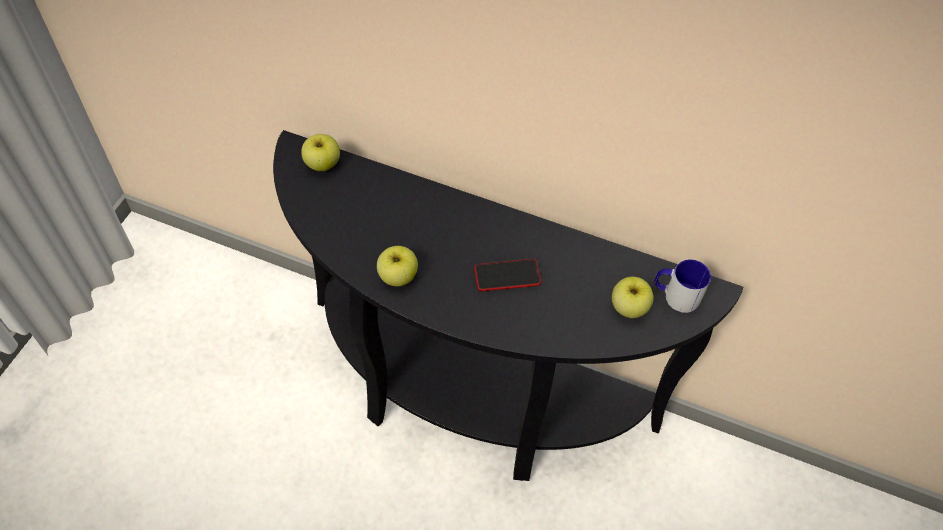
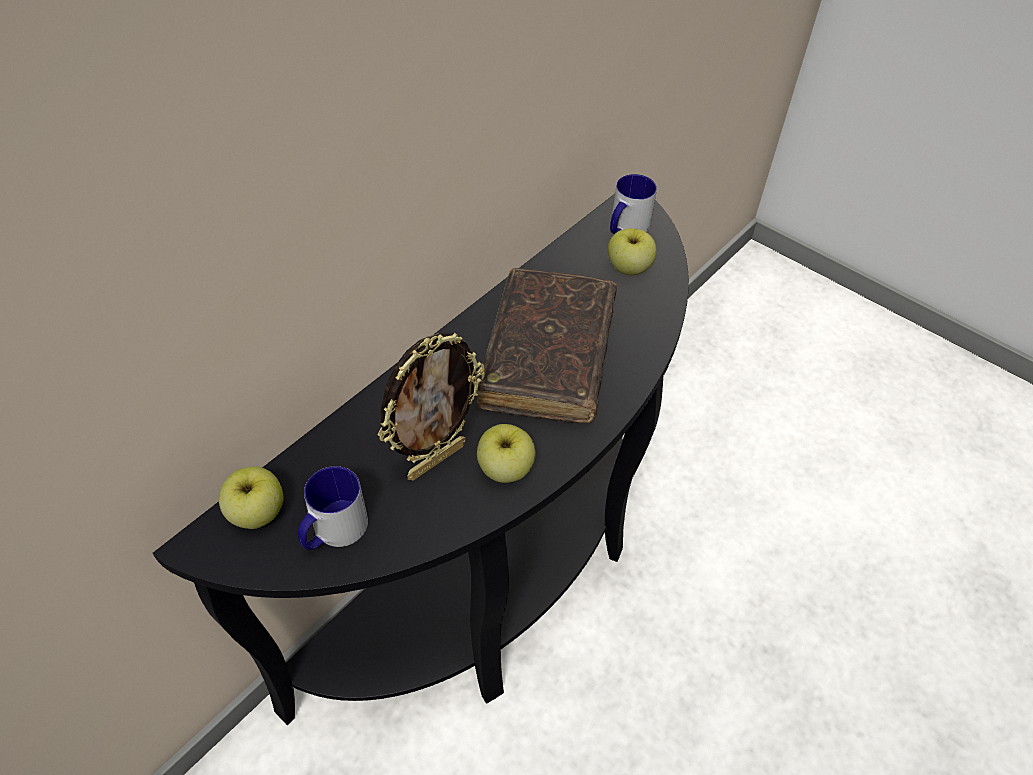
camera: 70 degrees left, 5 degrees down
phone [474,259,541,291] -> brown book [477,268,617,423]
none -> mug [298,466,368,550]
none -> picture frame [377,333,485,481]

